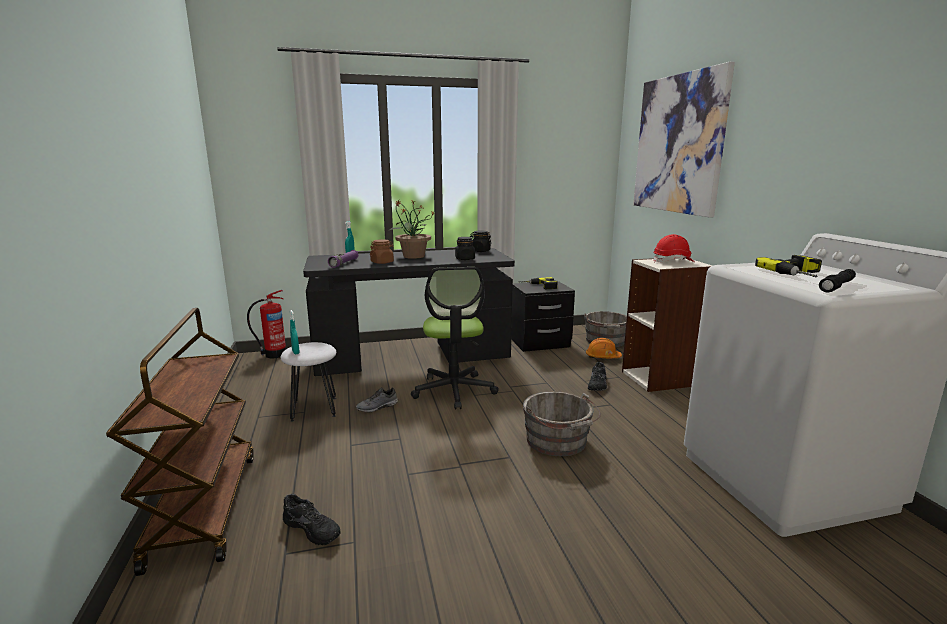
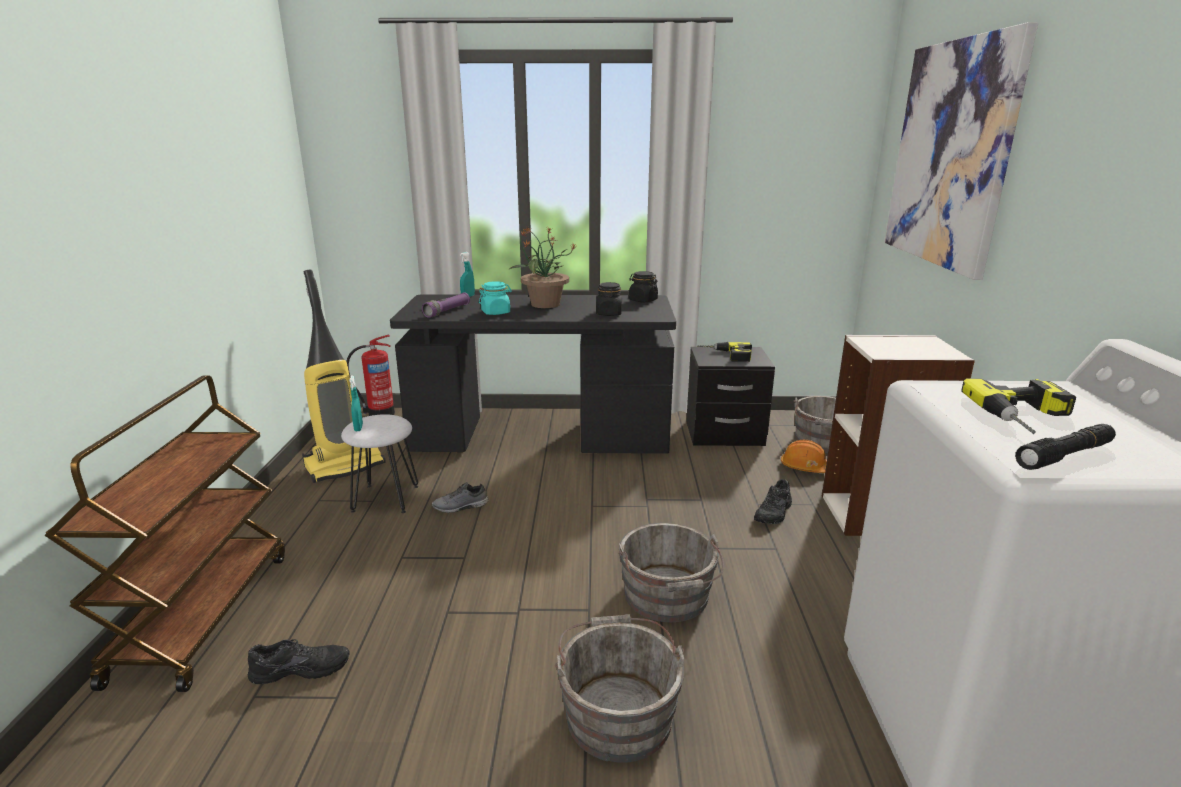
camera: 15 degrees right, 5 degrees up
black shoe [283,494,341,545] -> black shoe turned 60 degrees counterclockwise [248,639,350,684]
brown jar [370,239,394,264] -> turquoise jar [479,281,512,315]
office chair [411,267,499,410] -> none
red hard hat [653,234,694,263] -> none
none -> vacuum cleaner [302,270,386,483]
none -> grey bucket [555,615,684,763]

